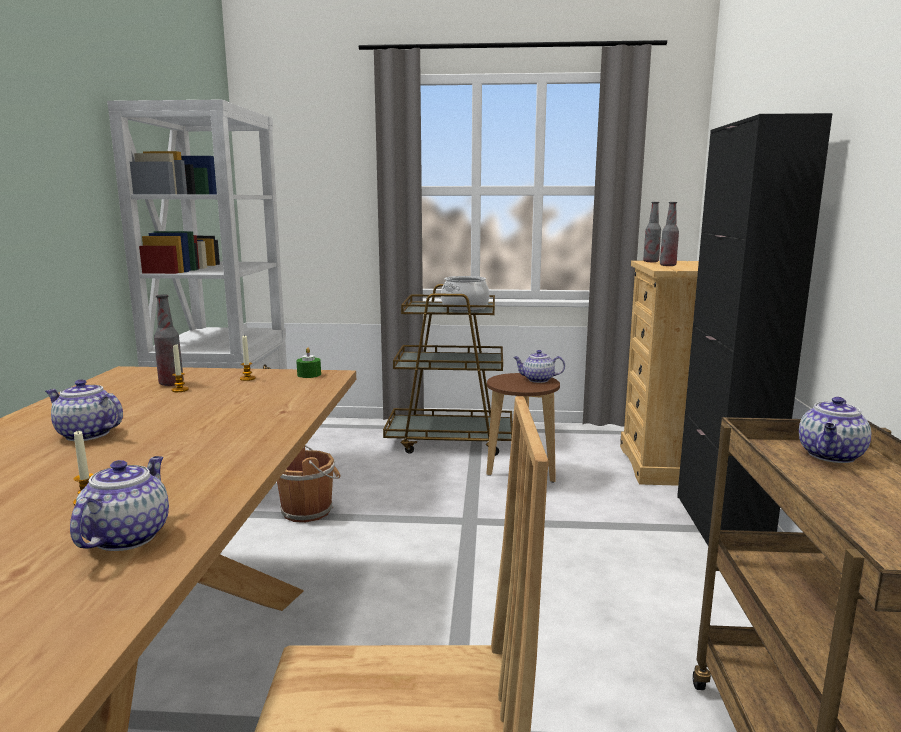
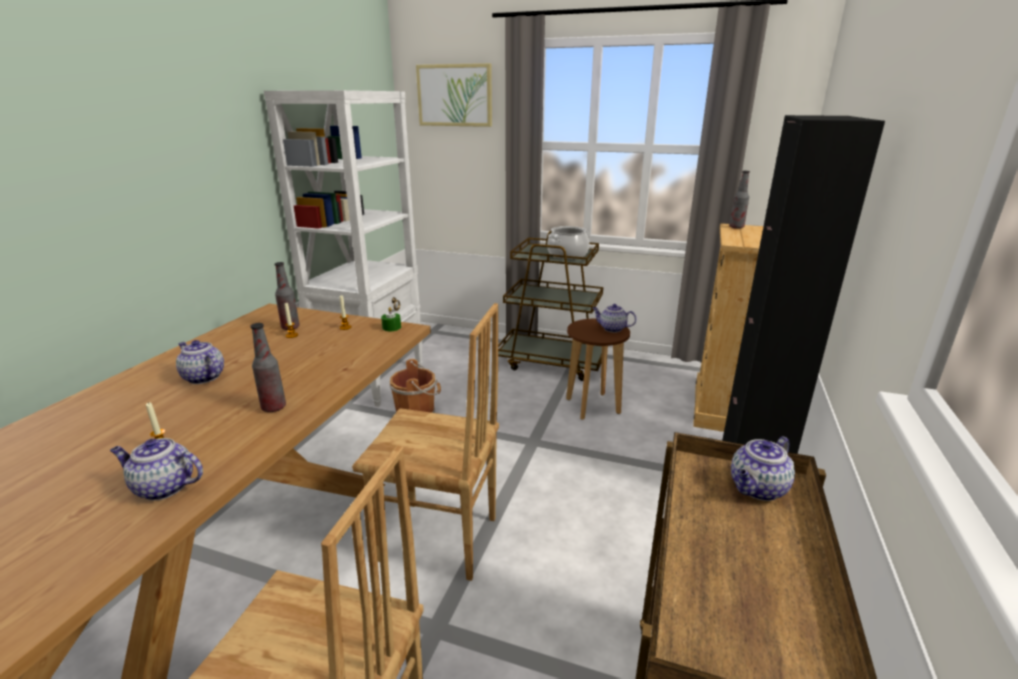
camera: 15 degrees right, 10 degrees up
teapot [70,456,169,551] -> teapot turned 105 degrees counterclockwise [110,438,203,500]
bottle [660,202,679,266] -> bottle moved to [250,323,286,412]
none -> brown chair [352,303,499,581]
none -> picture [416,63,492,127]

